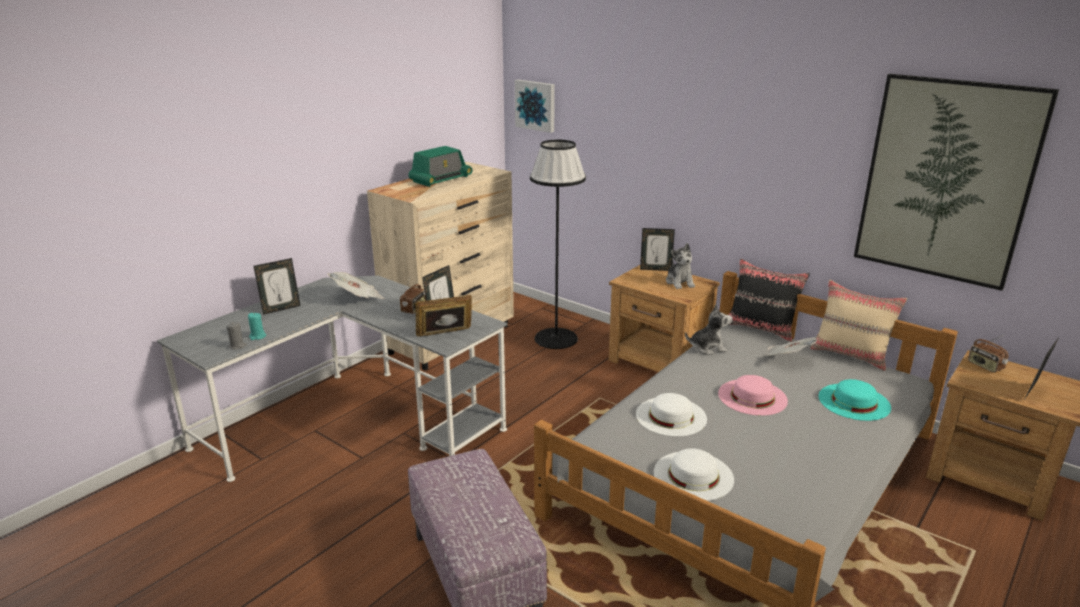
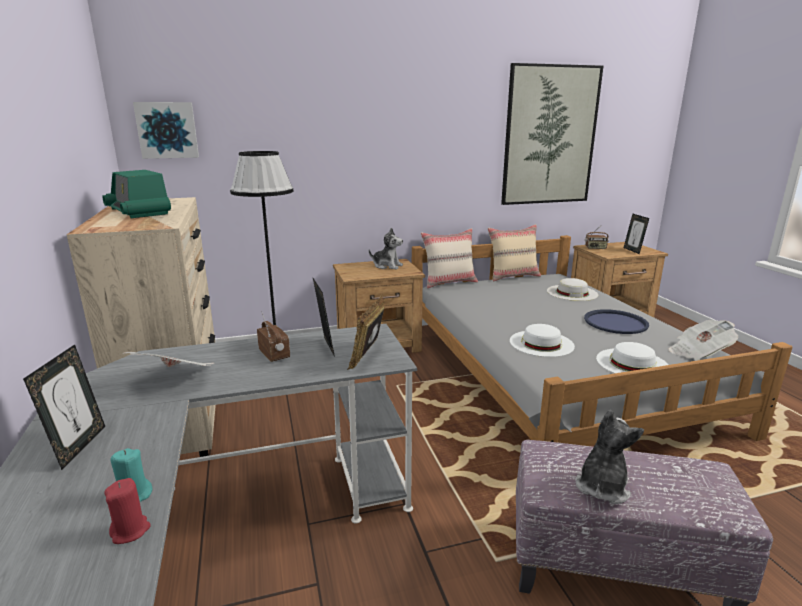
camera: 55 degrees left, 5 degrees down
grey candle [226,322,247,350] -> red candle [105,478,151,544]
radio [408,146,473,187] -> radio turned 150 degrees clockwise [103,170,171,218]
picture frame [640,228,675,271] -> none
plush toy [685,304,733,355] -> plush toy moved to [575,410,644,504]
pink hat [718,375,788,416] -> none
black pillow [729,259,810,342] -> beige pillow [421,228,478,288]
newspaper [762,337,818,357] -> newspaper moved to [669,320,738,360]
turquoise hat [818,379,891,421] -> white hat [547,278,598,301]
none -> blue tray [584,309,649,334]

